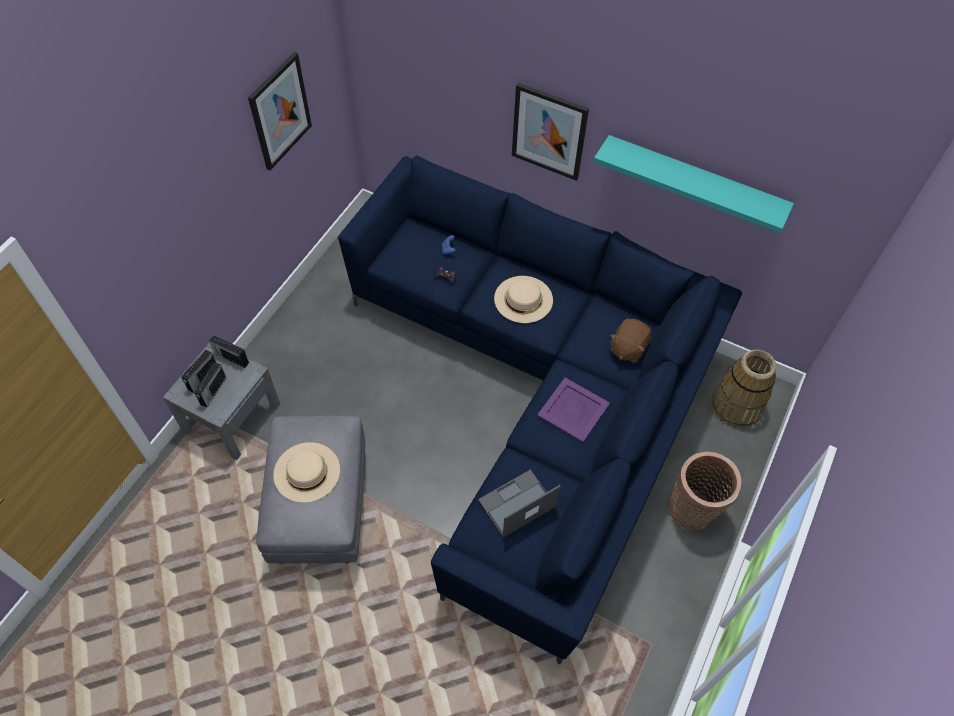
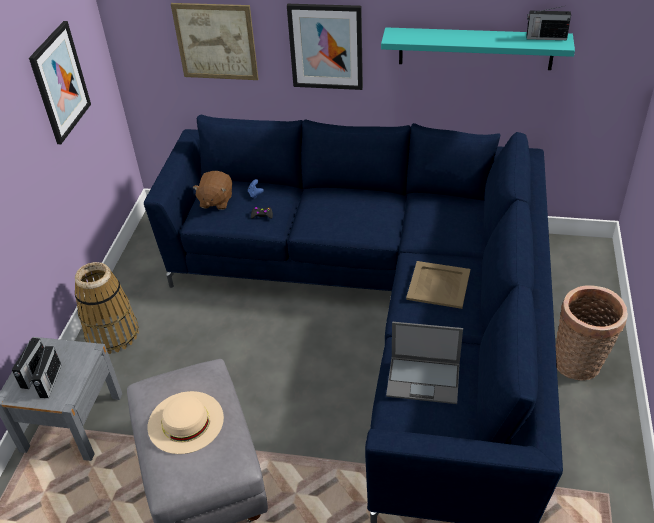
camera: 15 degrees left, 15 degrees down
radio [209,335,249,369] -> radio moved to [526,6,571,40]
laptop [478,470,561,538] -> laptop turned 120 degrees counterclockwise [386,322,463,404]
beige hat [494,276,553,323] -> none
purple tray [537,378,610,443] -> beige tray [406,261,470,309]
brown plush toy [610,318,651,363] -> brown plush toy moved to [192,171,232,210]
basket [711,349,776,429] -> basket moved to [75,262,139,354]
none -> picture [171,3,258,80]

